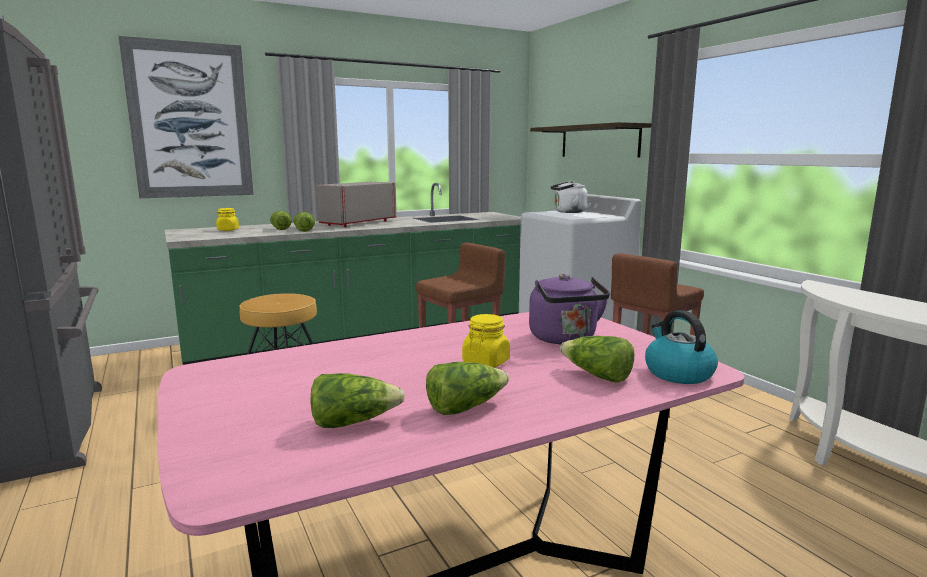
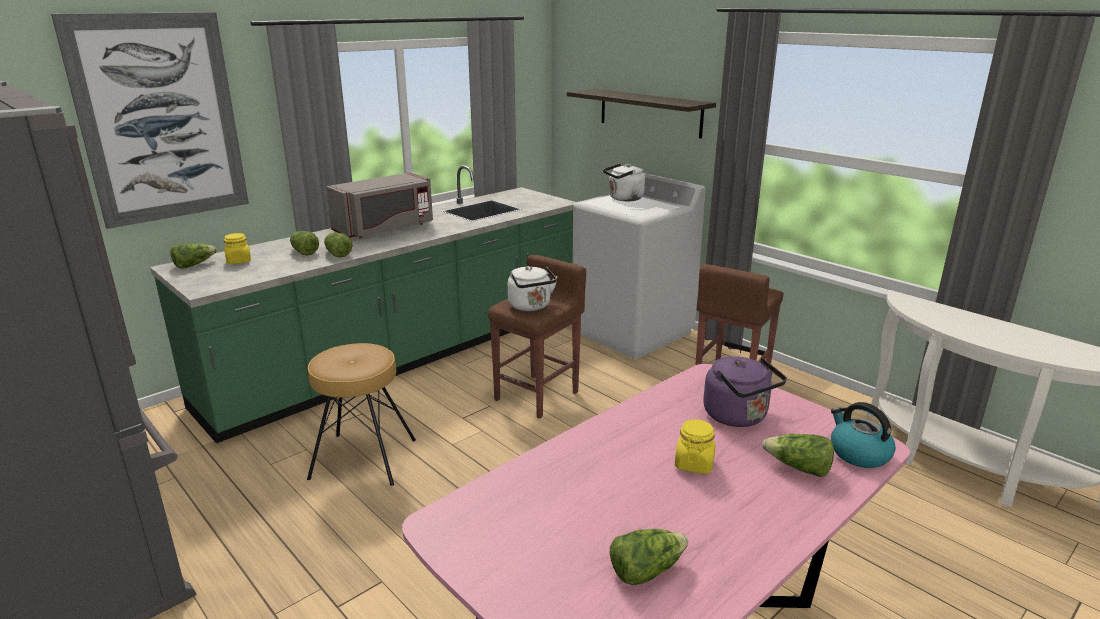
camera: 15 degrees left, 10 degrees up
grey microwave [316,182,396,227] -> grey microwave turned 150 degrees counterclockwise [326,172,433,238]
lettuce [426,362,509,415] -> lettuce moved to [171,243,217,269]
none -> white kettle [508,266,558,311]

